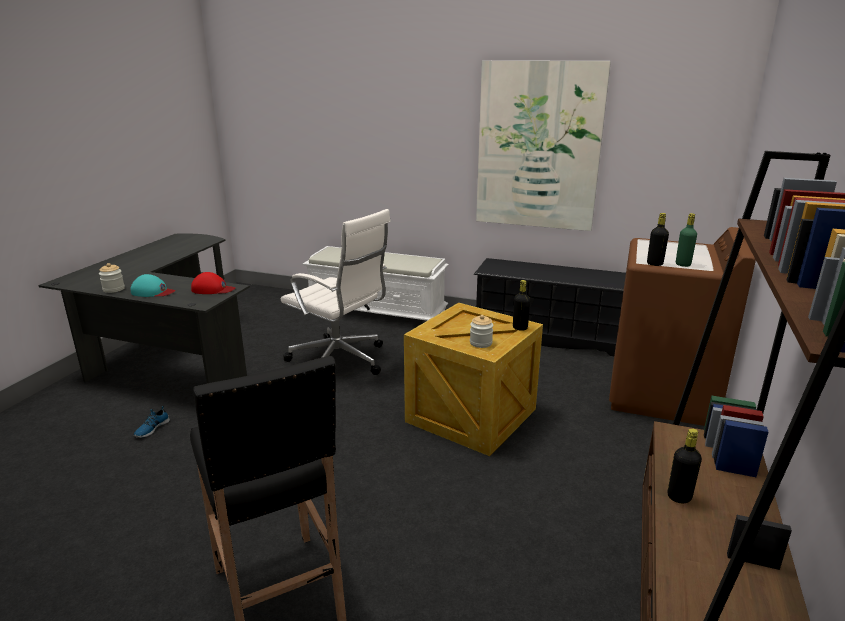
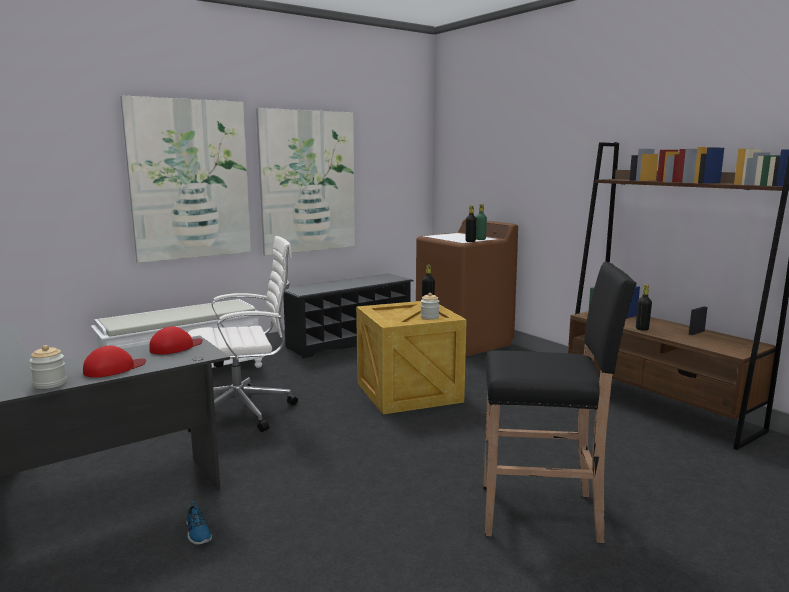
camera: 55 degrees left, 10 degrees down
turquoise cap [131,274,175,297] -> red cap [83,346,146,378]
none -> picture [120,96,251,263]

